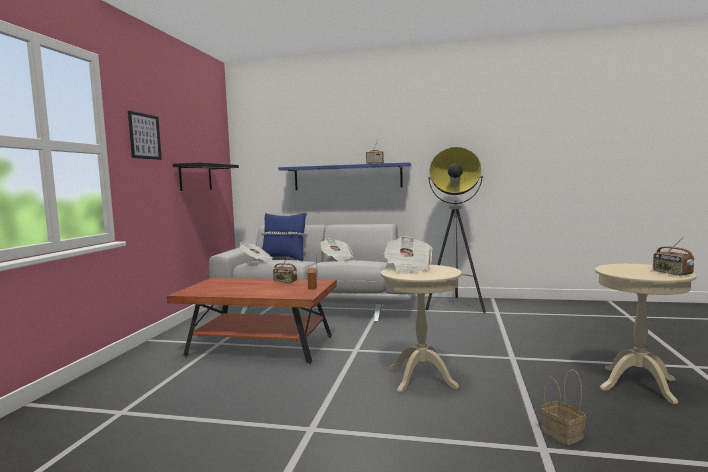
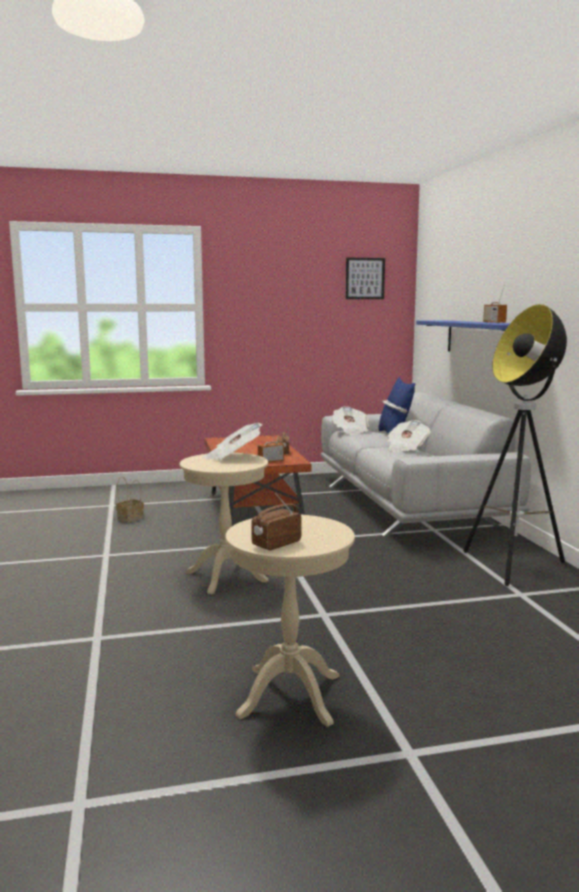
camera: 65 degrees right, 5 degrees up
picture [128,111,162,160] -> picture moved to [346,258,385,299]
black shelf [173,162,239,191] -> none
basket [540,370,586,445] -> basket moved to [116,477,144,523]

